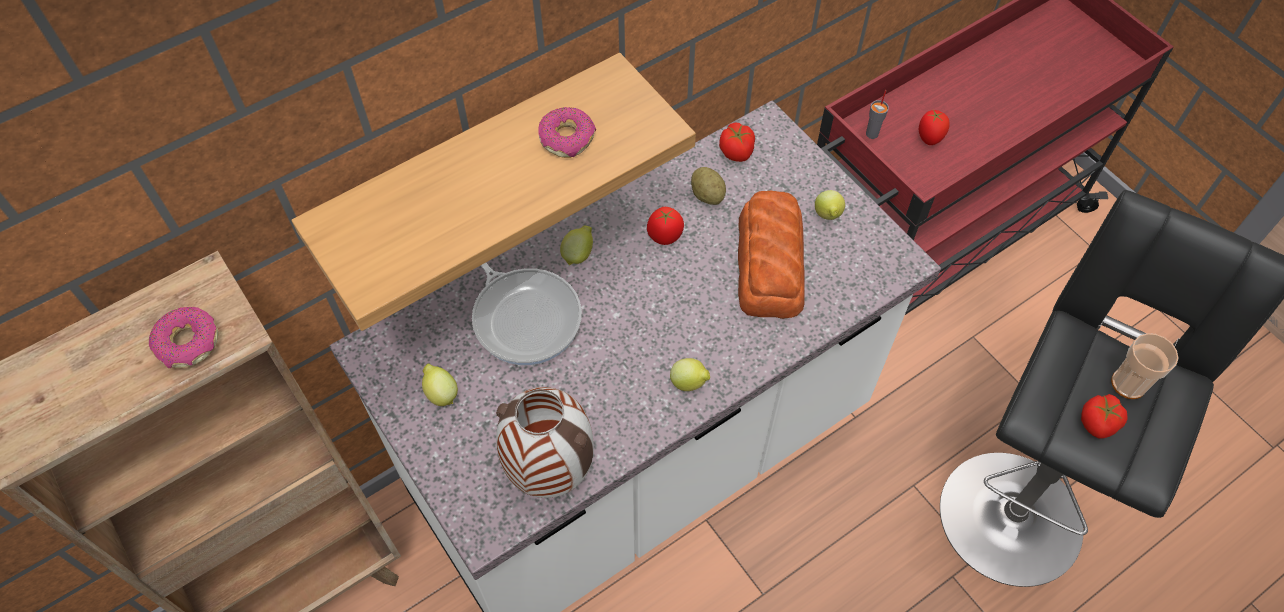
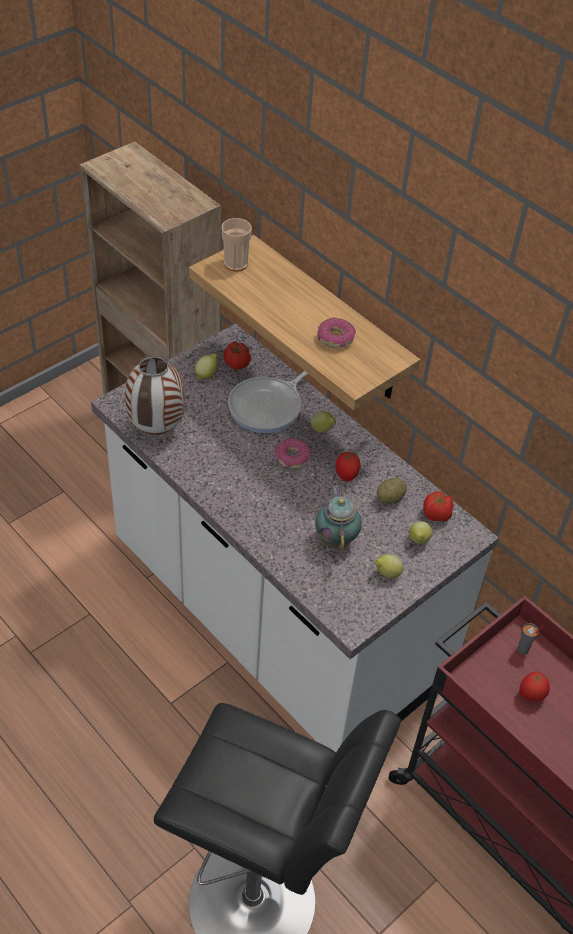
camera: 80 degrees right, 10 degrees down
donut [149,307,219,368] -> donut moved to [275,438,311,469]
lemon [670,358,710,391] -> lemon moved to [409,521,432,544]
bread [738,191,805,319] -> teapot [315,485,362,551]
tomato [1081,394,1128,439] -> tomato moved to [223,342,251,370]
cup [1111,333,1178,399] -> cup moved to [222,218,252,272]

